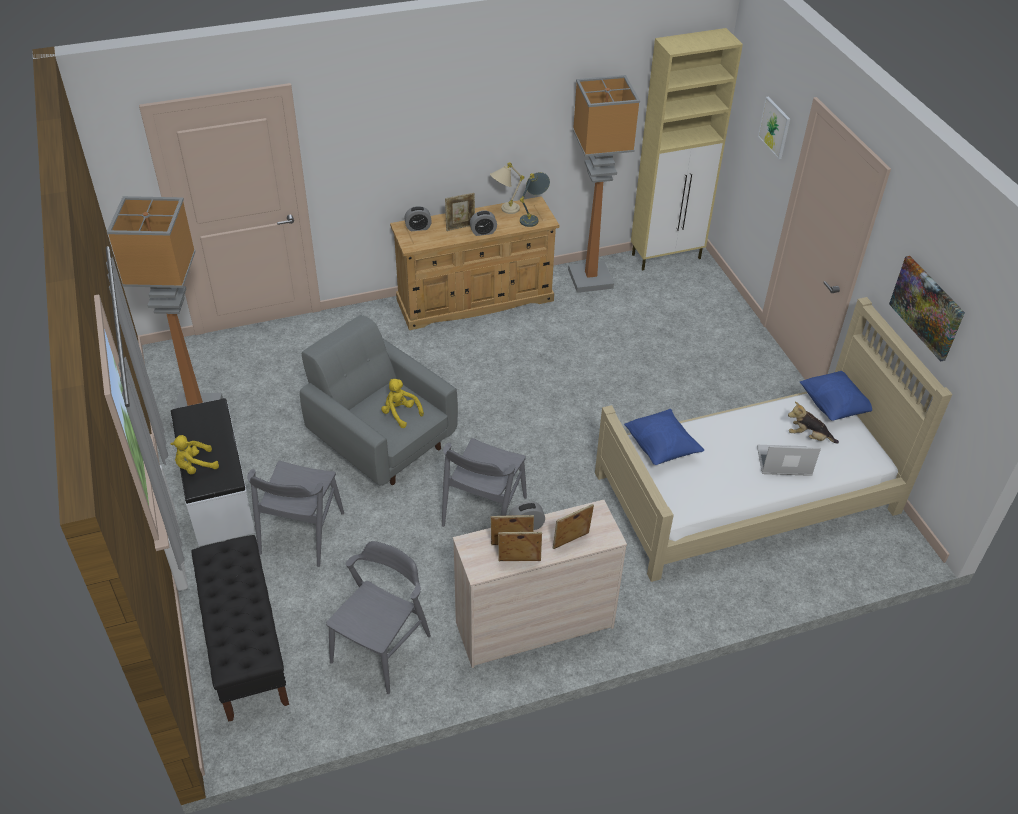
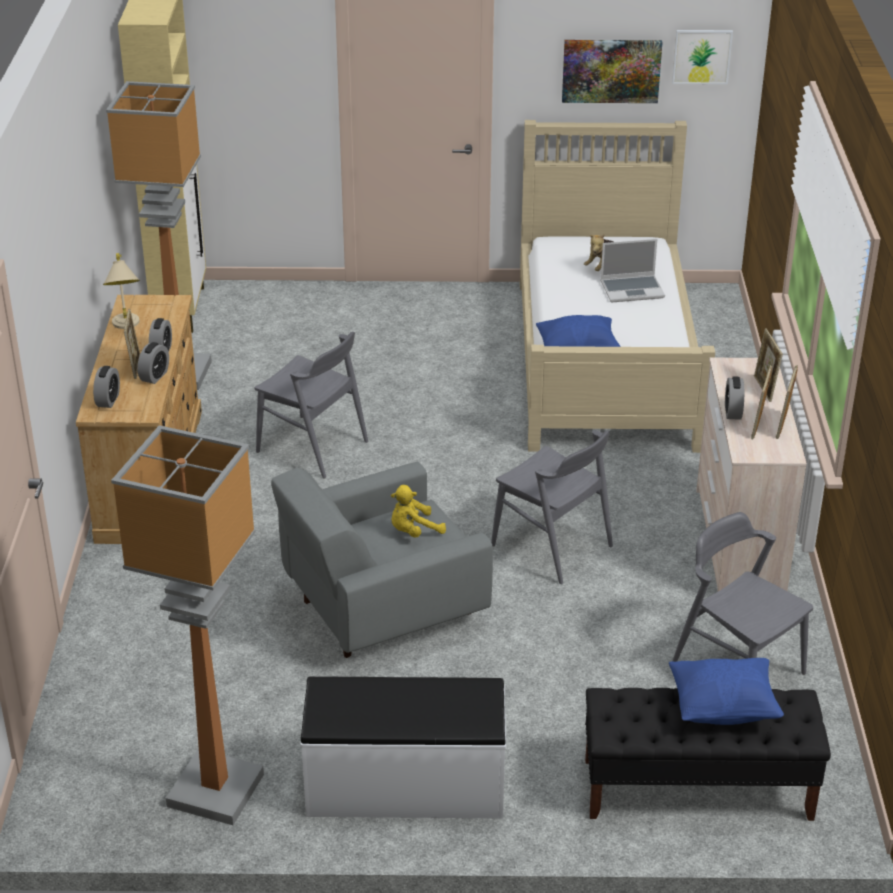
camera: 70 degrees left, 10 degrees down
yellow plush toy [171,435,219,474] -> none
grey chair [247,461,344,567] -> grey chair moved to [254,332,368,478]
grey table lamp [520,172,550,227] -> none
laptop [757,445,821,476] -> laptop turned 120 degrees counterclockwise [600,239,665,302]
picture [758,97,790,159] -> picture moved to [672,30,733,84]
blue pillow [800,371,872,420] -> blue pillow moved to [669,658,784,725]
none -> alarm clock [137,342,169,384]

